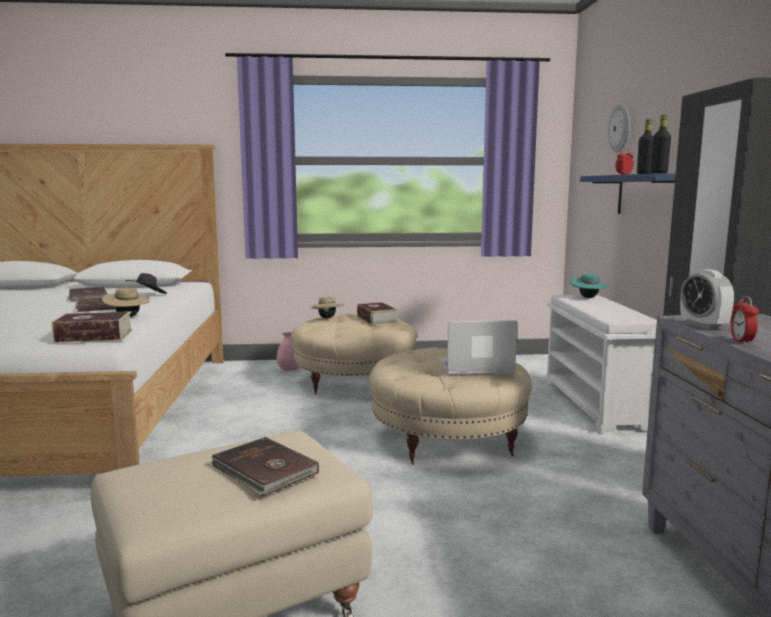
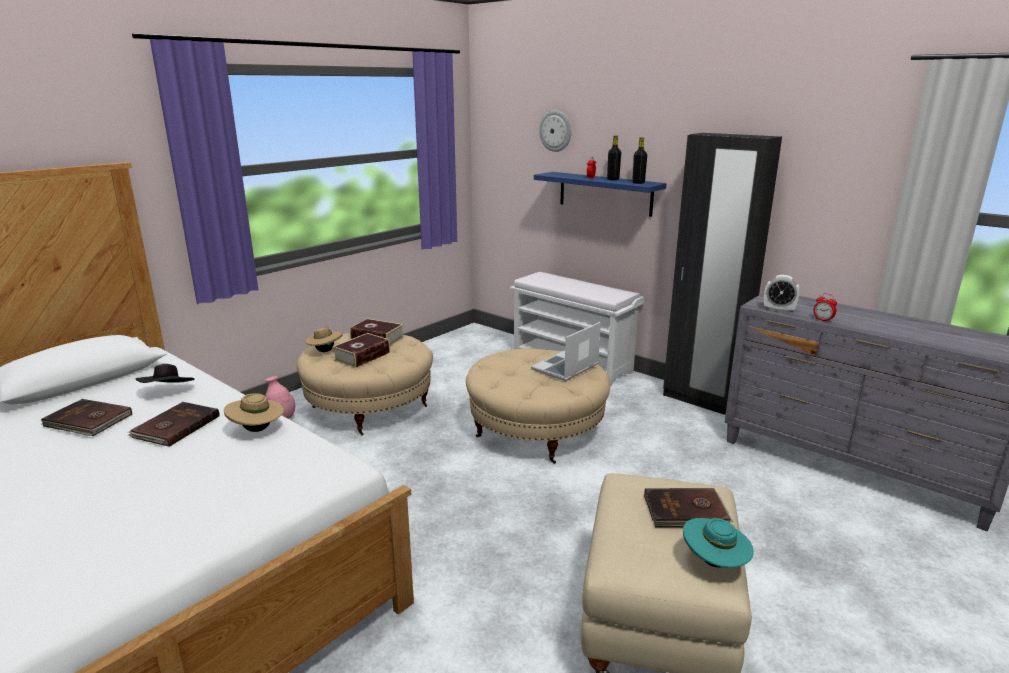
camera: 45 degrees left, 10 degrees up
book [51,311,133,343] -> book moved to [332,333,390,368]
turquoise hat [570,274,608,298] -> turquoise hat moved to [683,518,754,568]

